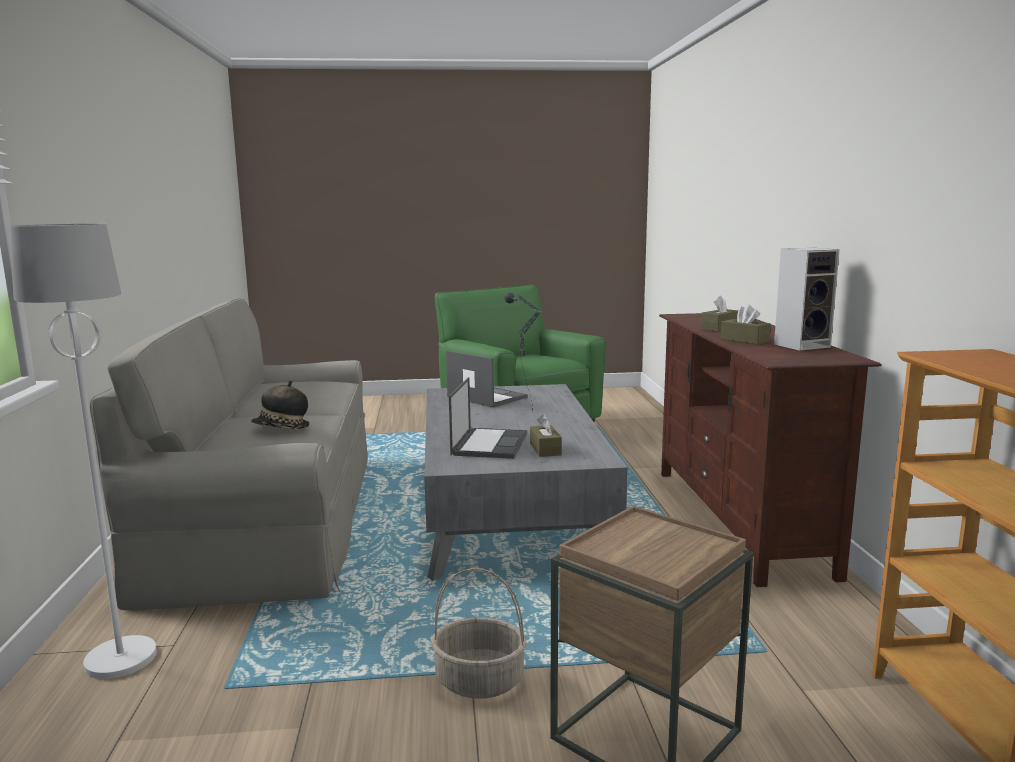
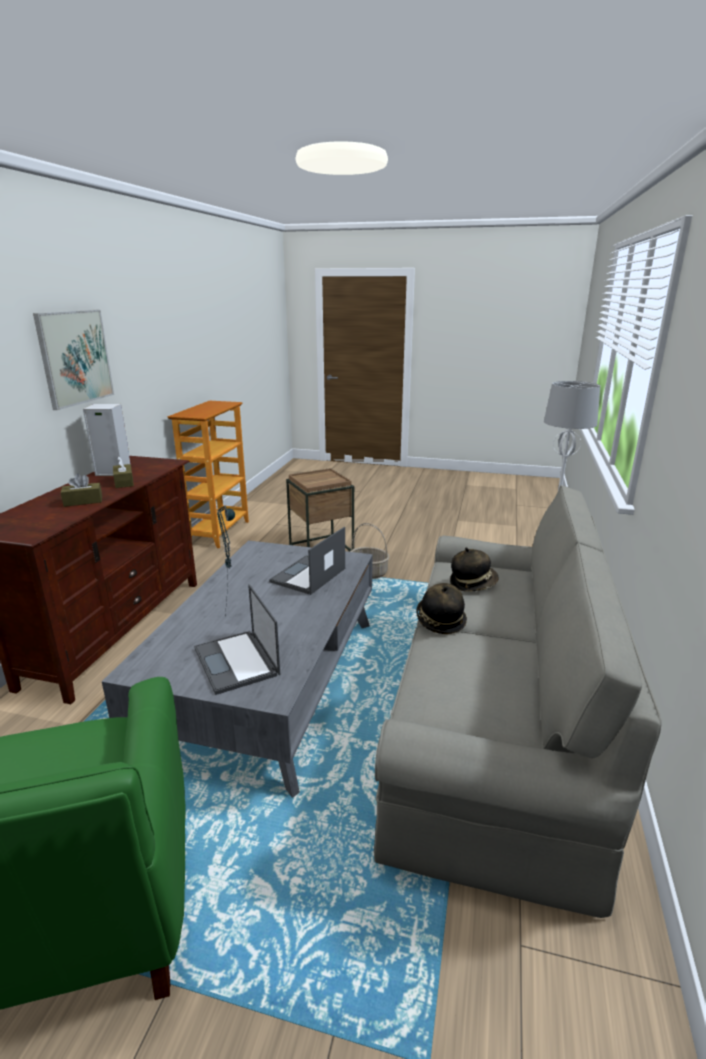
camera: 160 degrees left, 10 degrees up
brown tissue box [530,414,562,457] -> none
none -> picture [33,310,114,410]
none -> hat [416,583,467,634]

